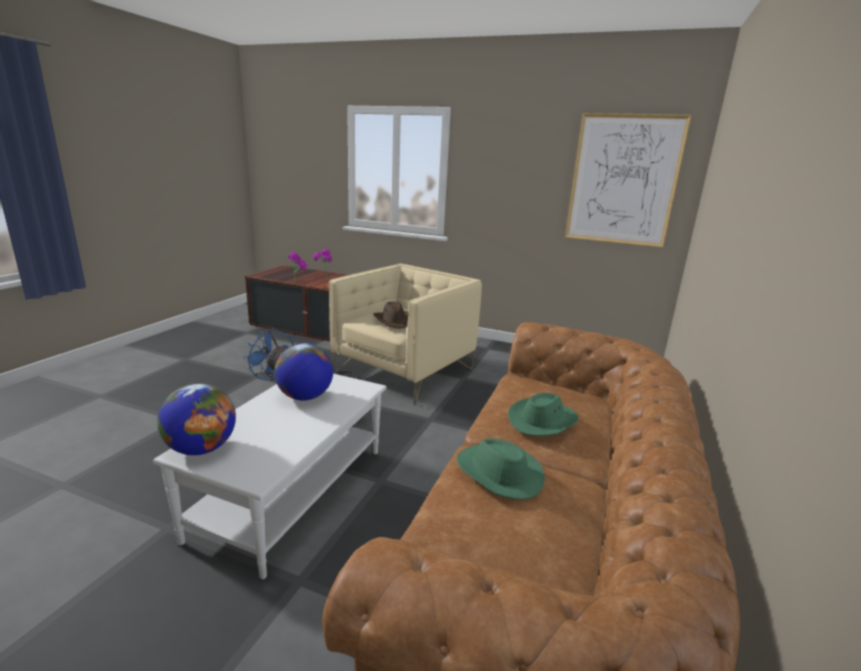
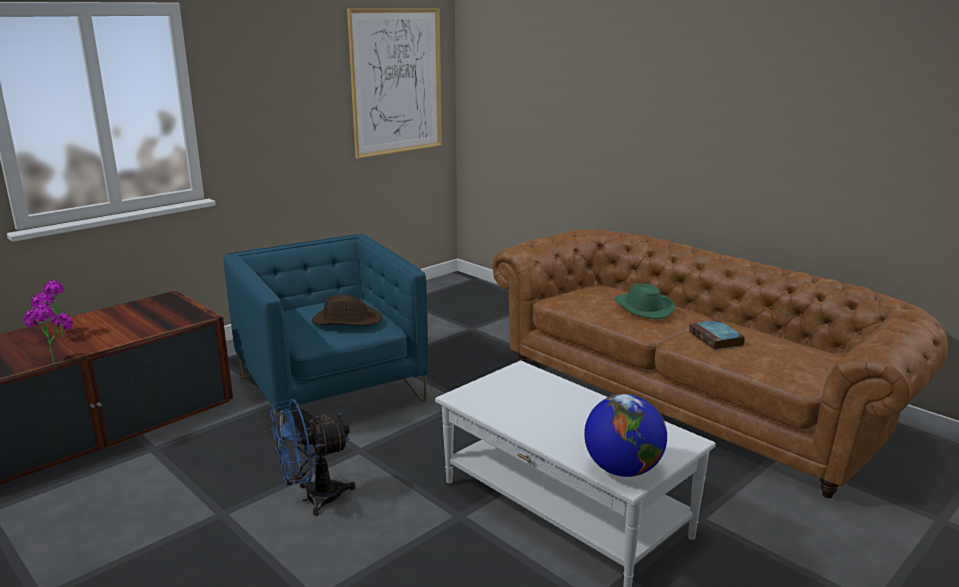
camera: 65 degrees left, 0 degrees up
globe [274,343,333,401] -> none
beige armchair [329,263,482,404] -> blue armchair [224,234,428,441]
green hat [457,438,545,500] -> book [689,320,745,350]

